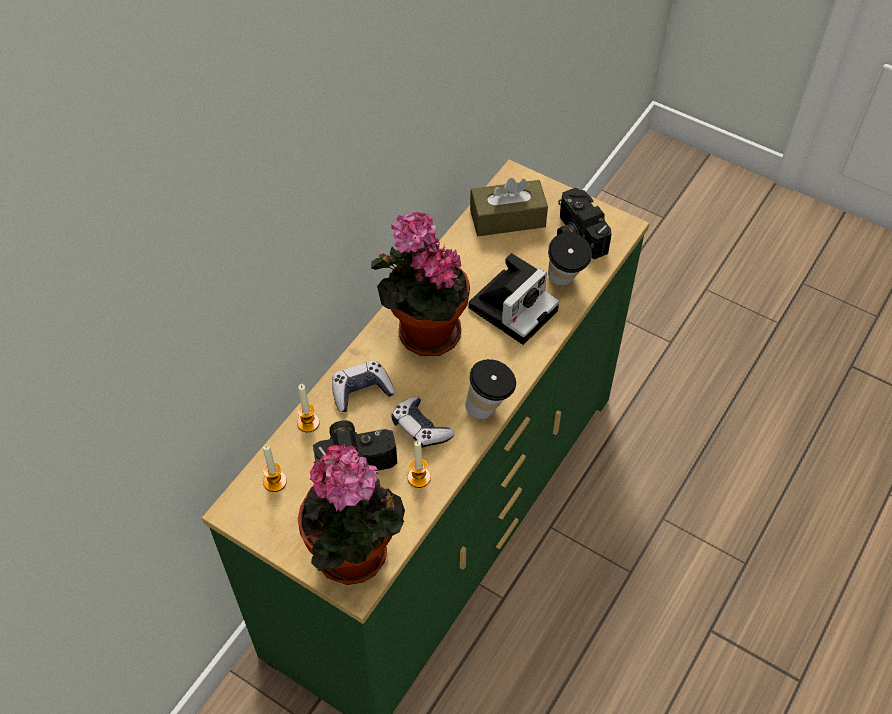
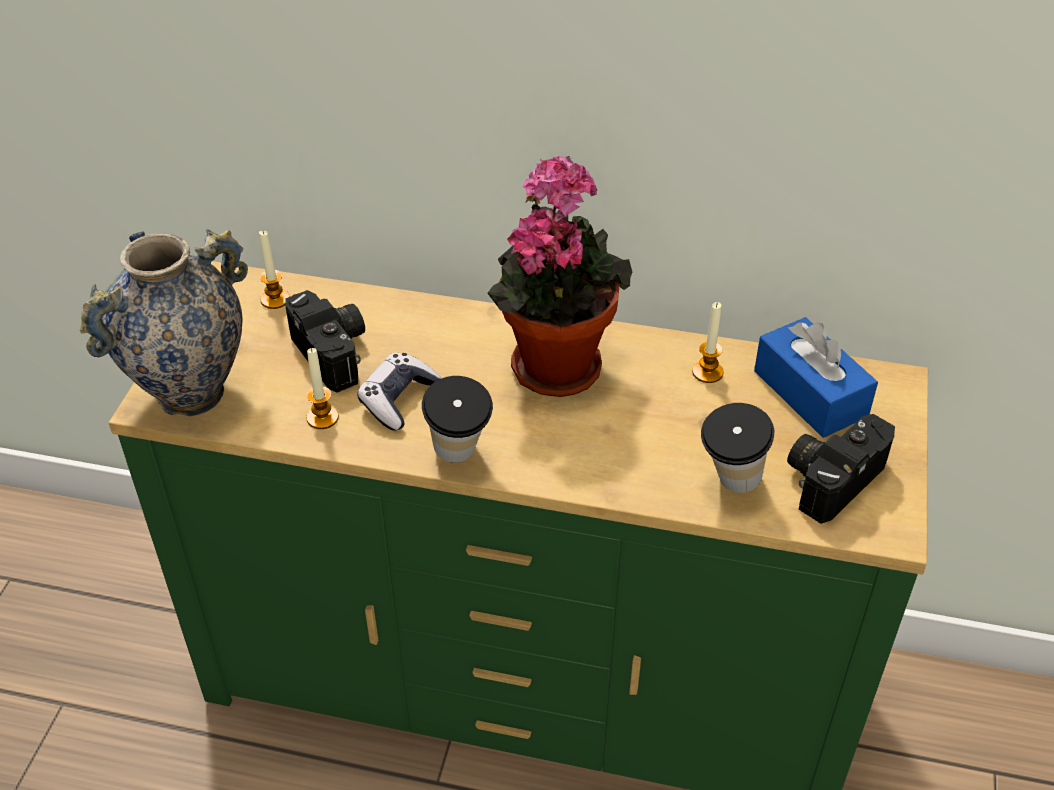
camera: 70 degrees right, 10 degrees down
candle [297,384,320,432] -> candle moved to [692,302,724,383]
potted plant [298,444,405,585] -> vase [80,229,248,416]
game controller [332,360,395,412] -> none
camera [468,253,559,345] -> none
brown tissue box [470,178,548,236] -> blue tissue box [754,317,878,438]

